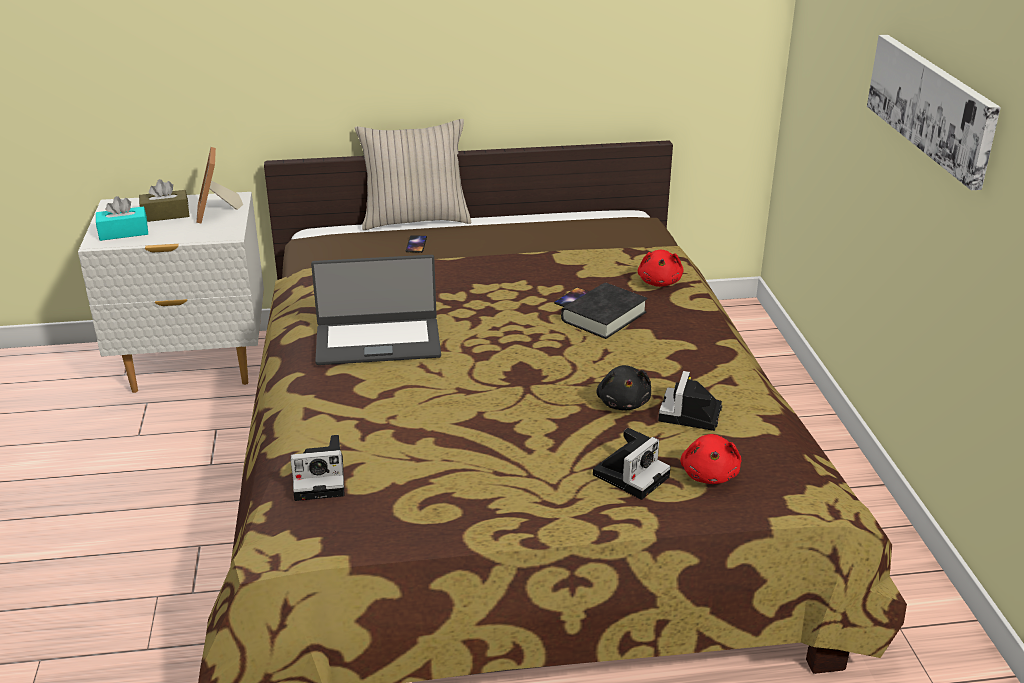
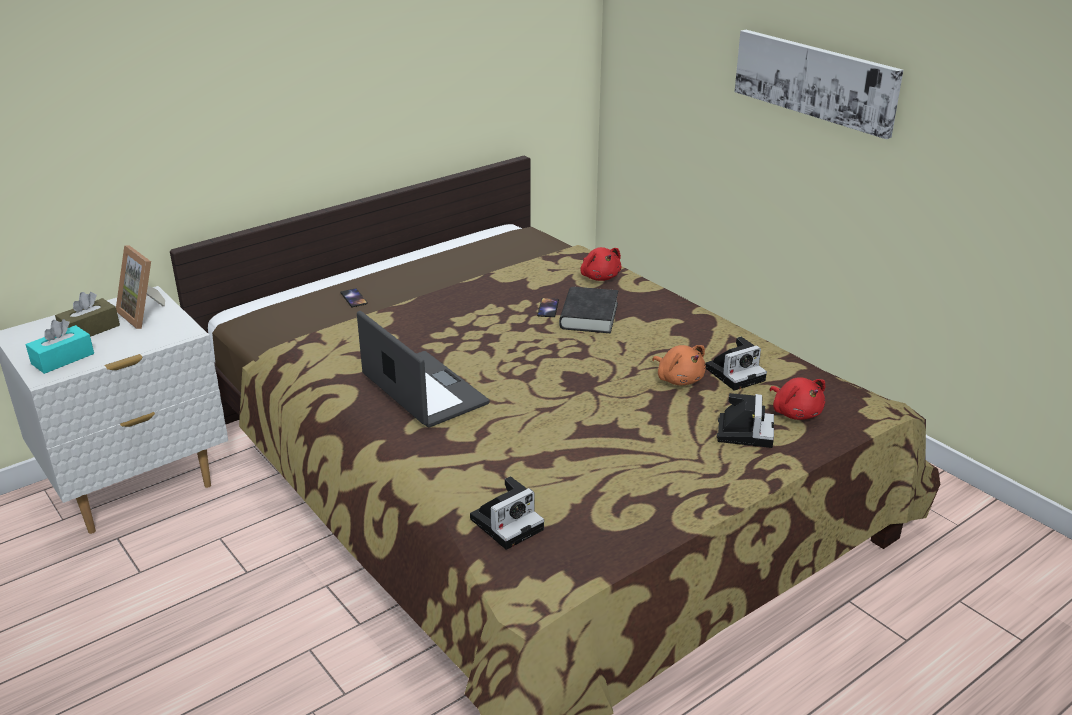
camera: 30 degrees left, 0 degrees up
laptop [311,255,441,365] -> laptop turned 90 degrees counterclockwise [357,311,490,428]
beige pillow [355,119,472,230] -> none
black plush toy [596,365,651,410] -> orange plush toy [652,345,706,385]
camera [658,371,722,431] -> camera turned 105 degrees counterclockwise [705,337,767,391]

